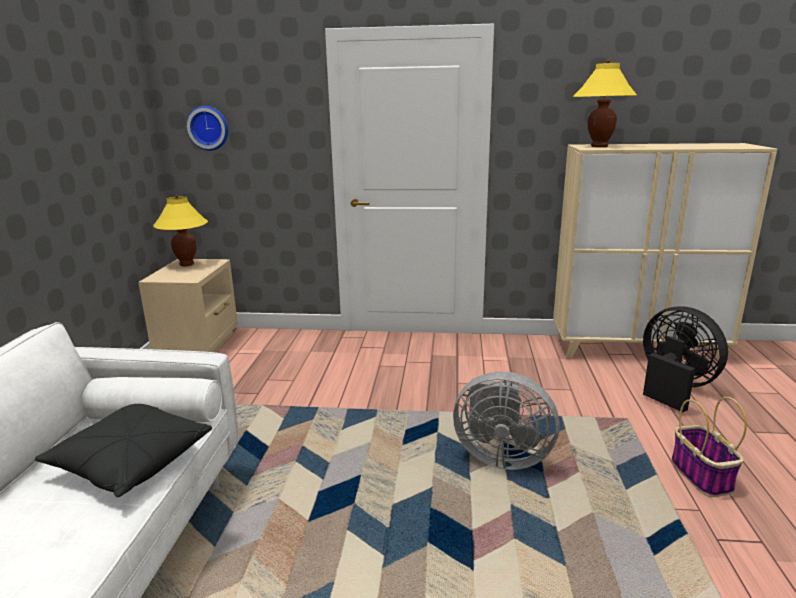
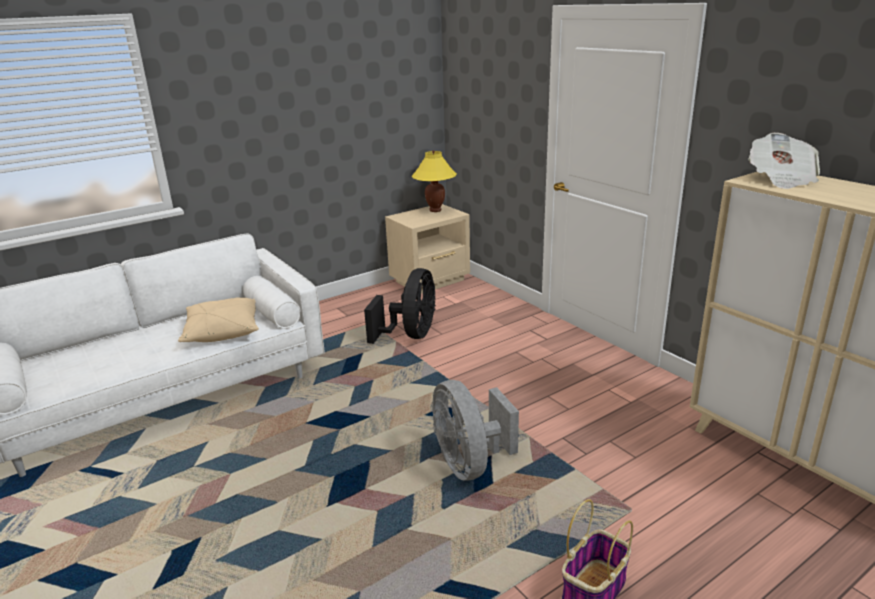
camera: 50 degrees right, 5 degrees up
black pillow [35,404,212,497] -> beige pillow [178,298,259,342]
wall clock [187,106,228,151] -> none
yellow table lamp [573,60,638,147] -> newspaper [748,133,820,189]
black fan [643,306,728,412] -> black fan moved to [364,268,436,344]

